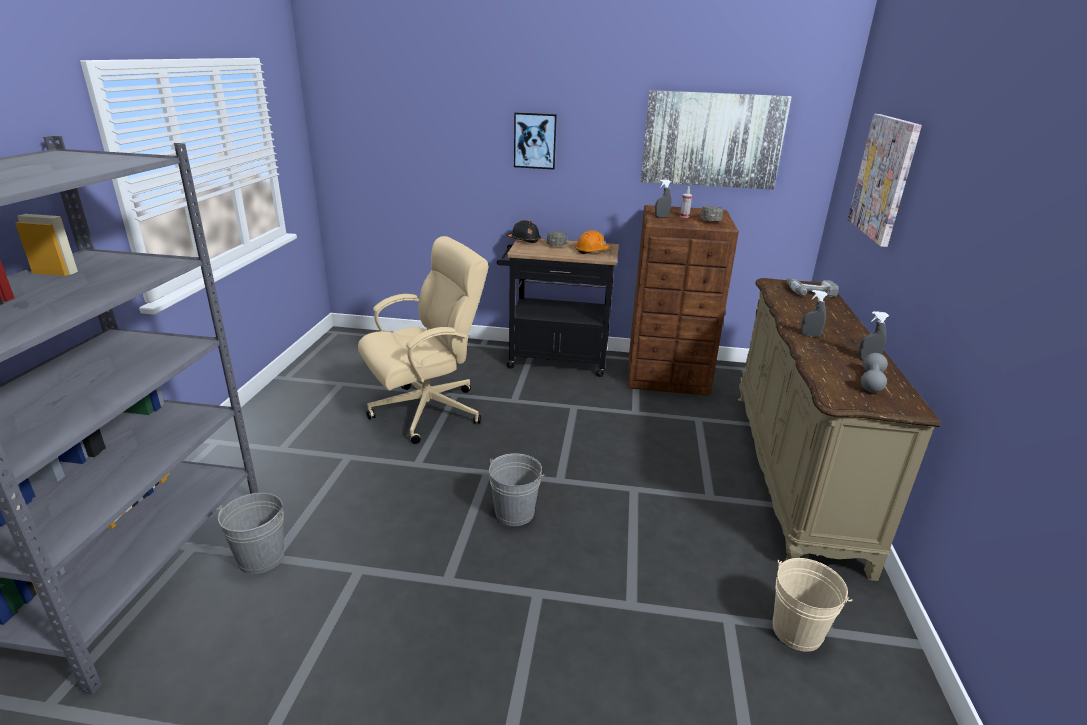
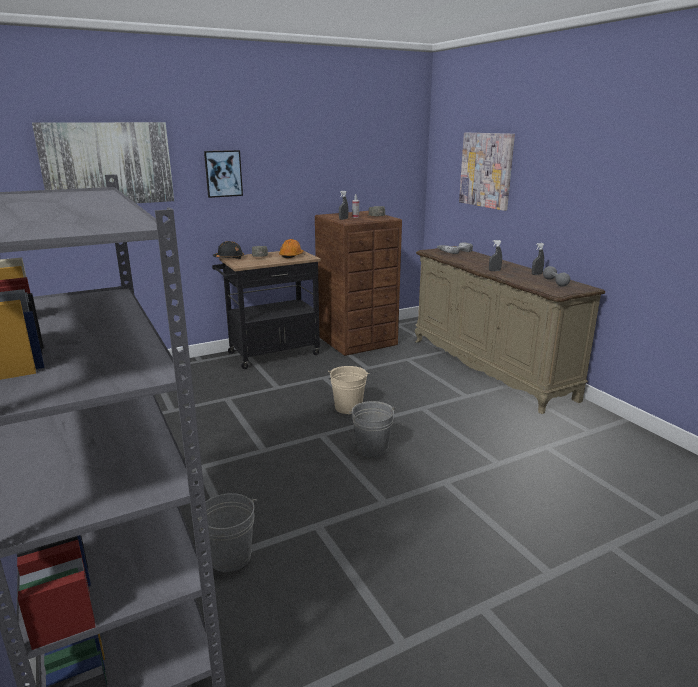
camera: 35 degrees left, 5 degrees down
beige office chair [358,236,488,444] -> none
picture [641,90,792,190] -> picture moved to [32,122,174,203]
beige bucket [773,558,852,652] -> beige bucket moved to [328,366,369,414]

